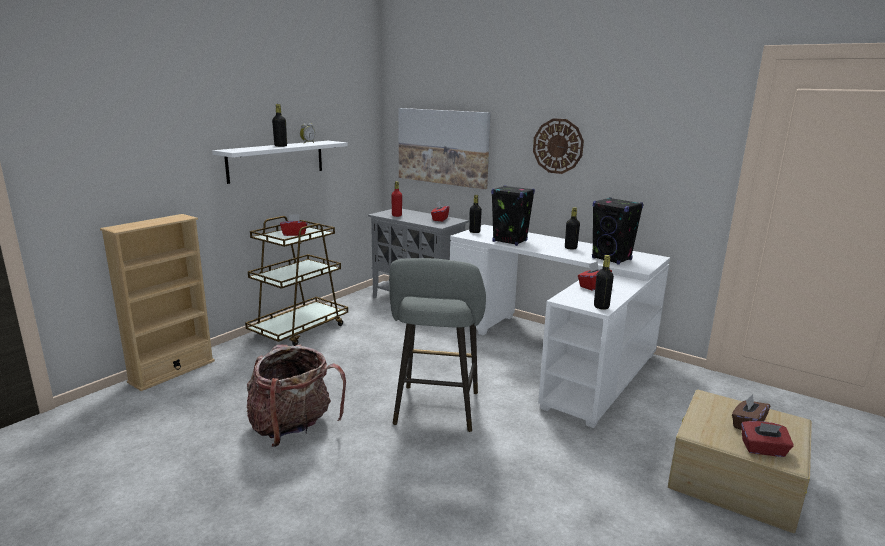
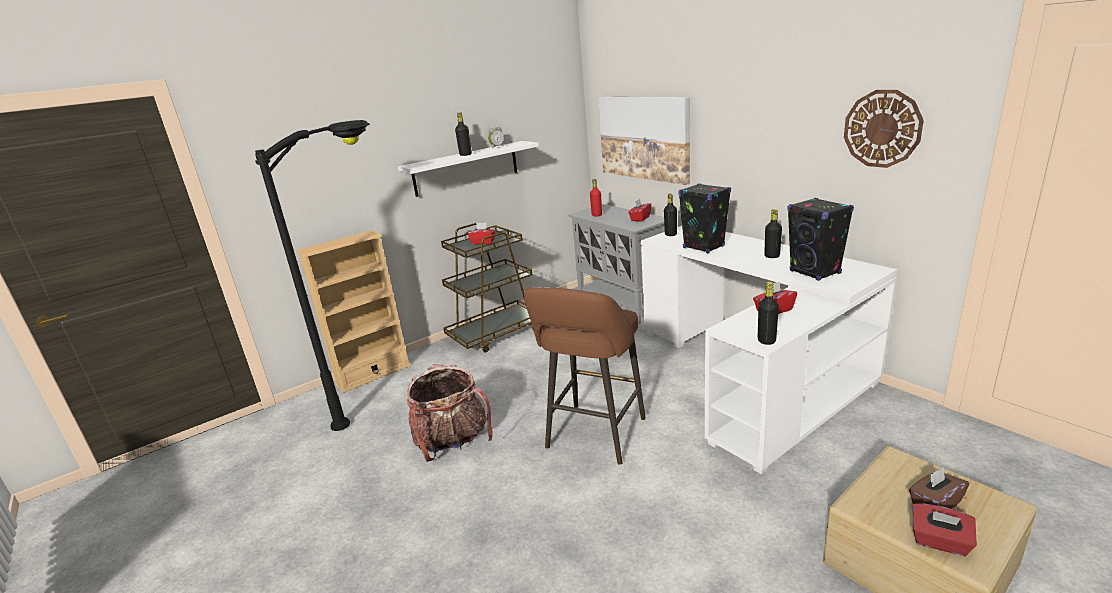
camera: 20 degrees right, 5 degrees up
grey stool [389,258,486,432] -> brown stool [524,287,646,464]
wall clock [533,118,584,174] -> wall clock moved to [844,90,924,168]
none -> black floor lamp [255,120,370,431]

